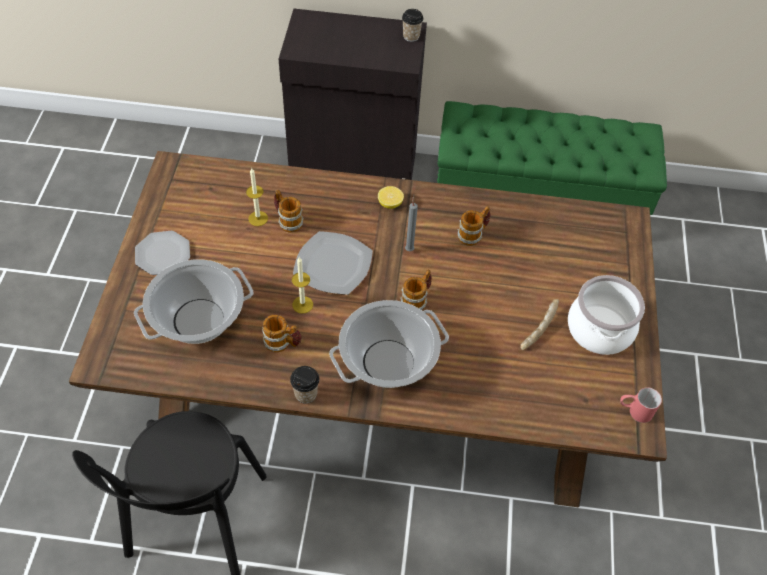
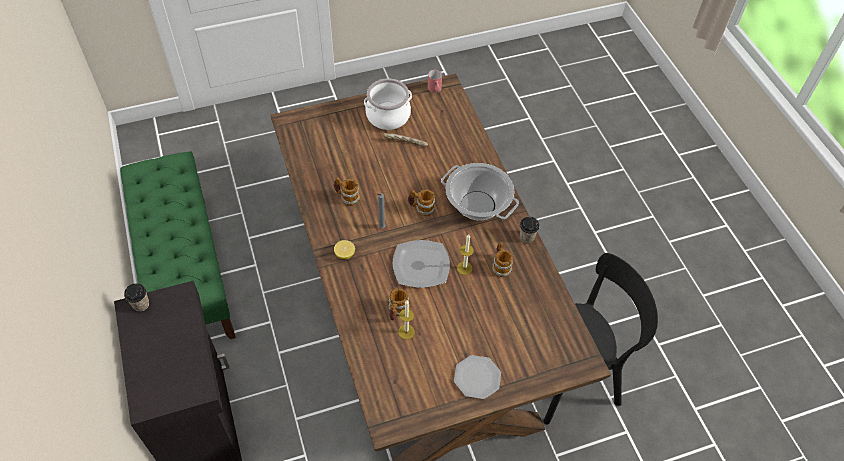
camera: 115 degrees left, 0 degrees up
cooking pot [134,259,254,344] -> none

